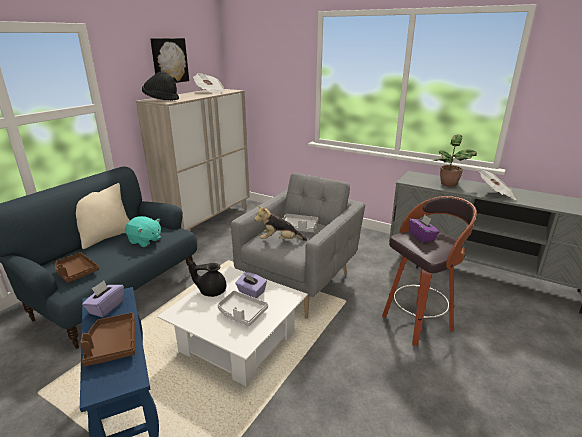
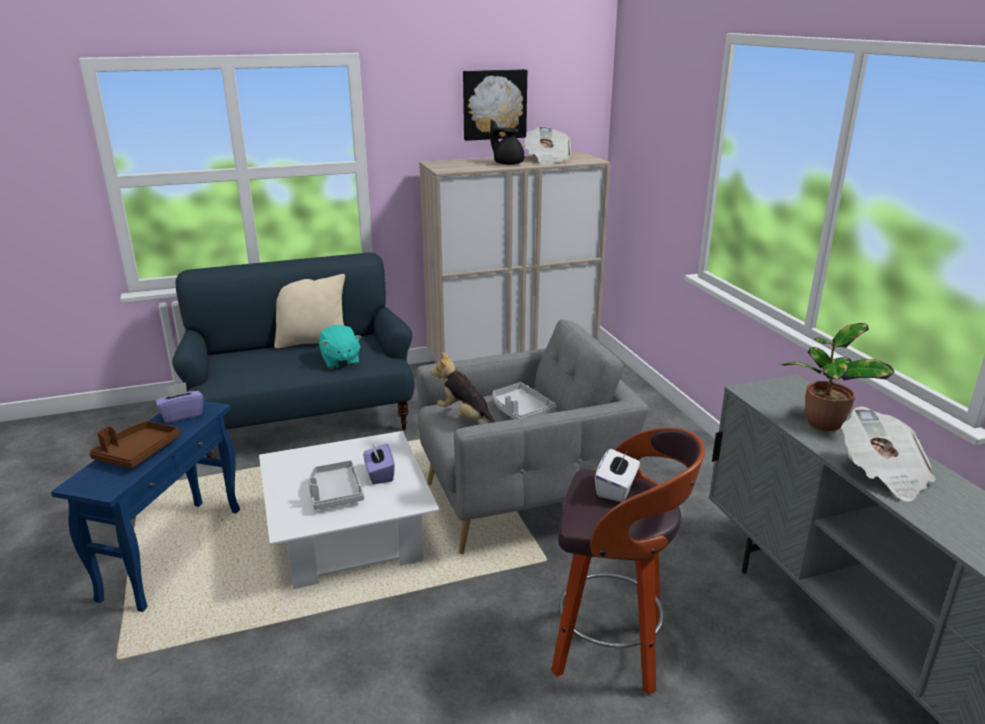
camera: 40 degrees right, 0 degrees up
brown tray [55,252,99,283] -> none
black hat [142,71,179,101] -> none
black teapot [189,260,226,297] -> black teapot moved to [490,120,524,165]
purple tissue box [409,215,439,242] -> white tissue box [595,449,640,502]

